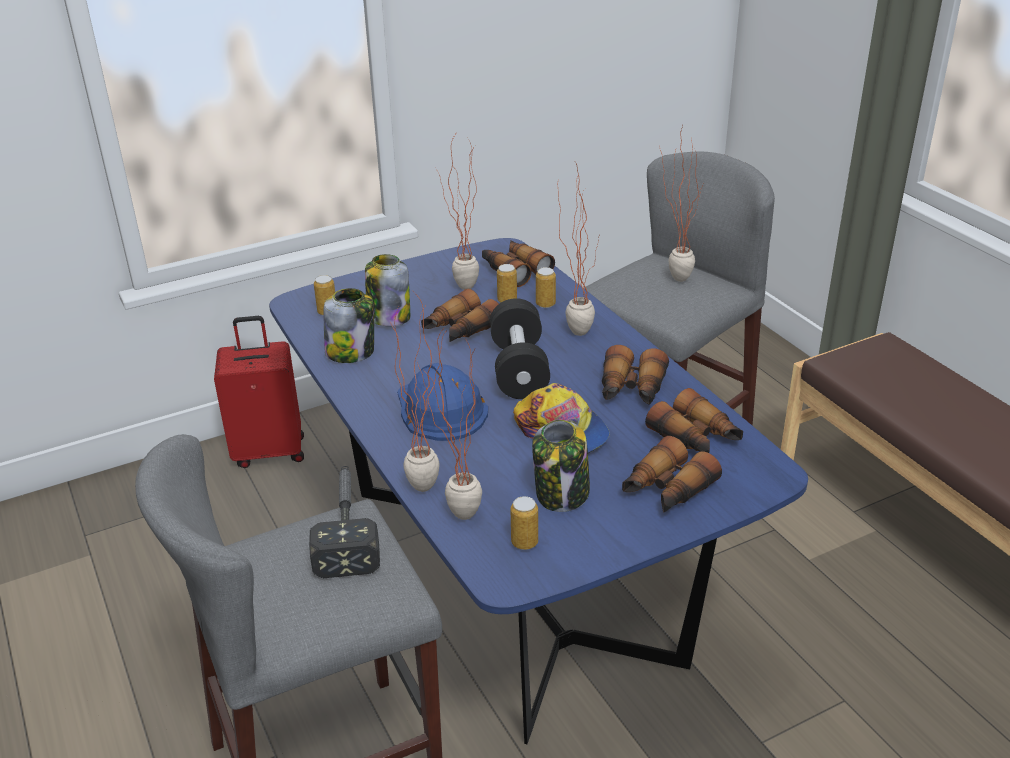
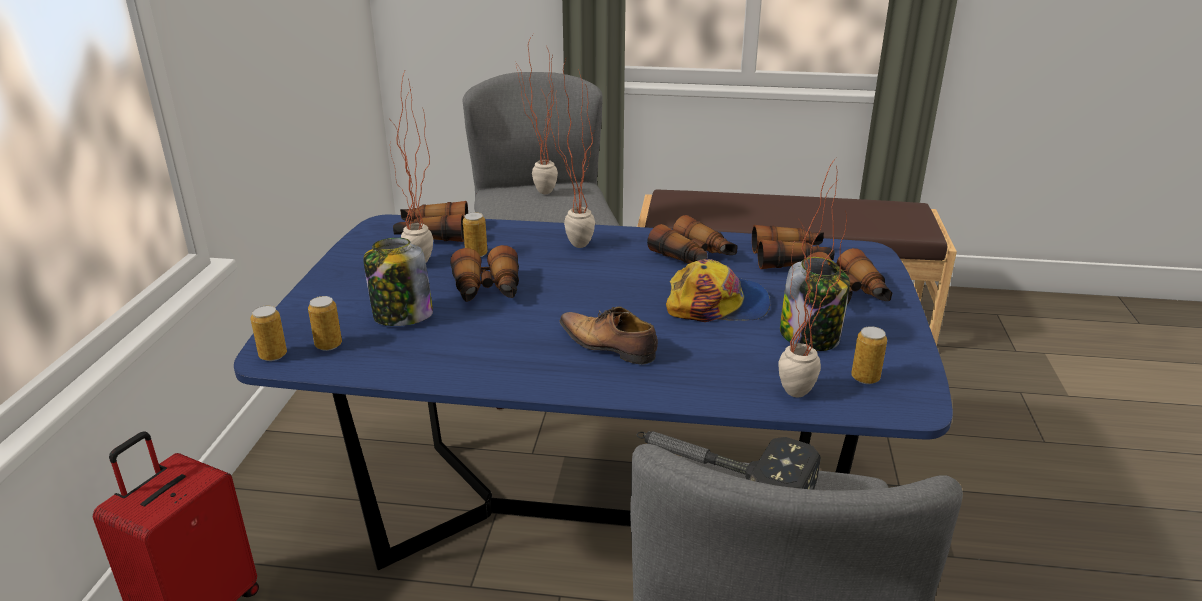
camera: 55 degrees left, 5 degrees down
jar [323,288,374,363] -> none
potted plant [390,290,448,492] -> none
blue hard hat [397,363,488,441] -> shoe [560,307,658,365]
black dumbbell [490,298,550,399] -> none
can [536,267,556,308] -> can moved to [251,306,287,361]

